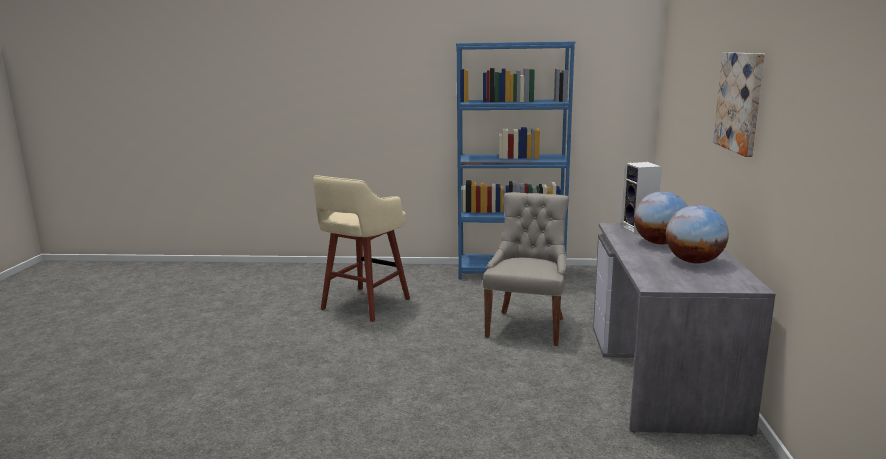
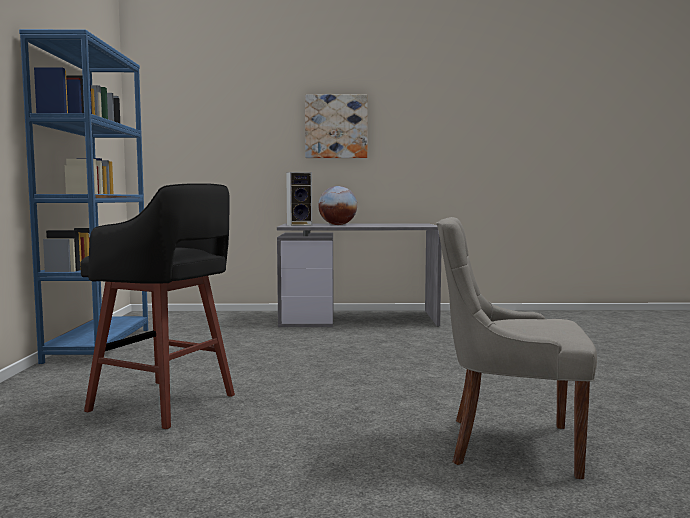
camera: 95 degrees left, 10 degrees down
beige stool [313,175,410,322] -> black stool [80,183,235,429]
grey chair [483,192,569,346] -> grey chair moved to [436,217,597,479]
globe [666,205,729,264] -> none

